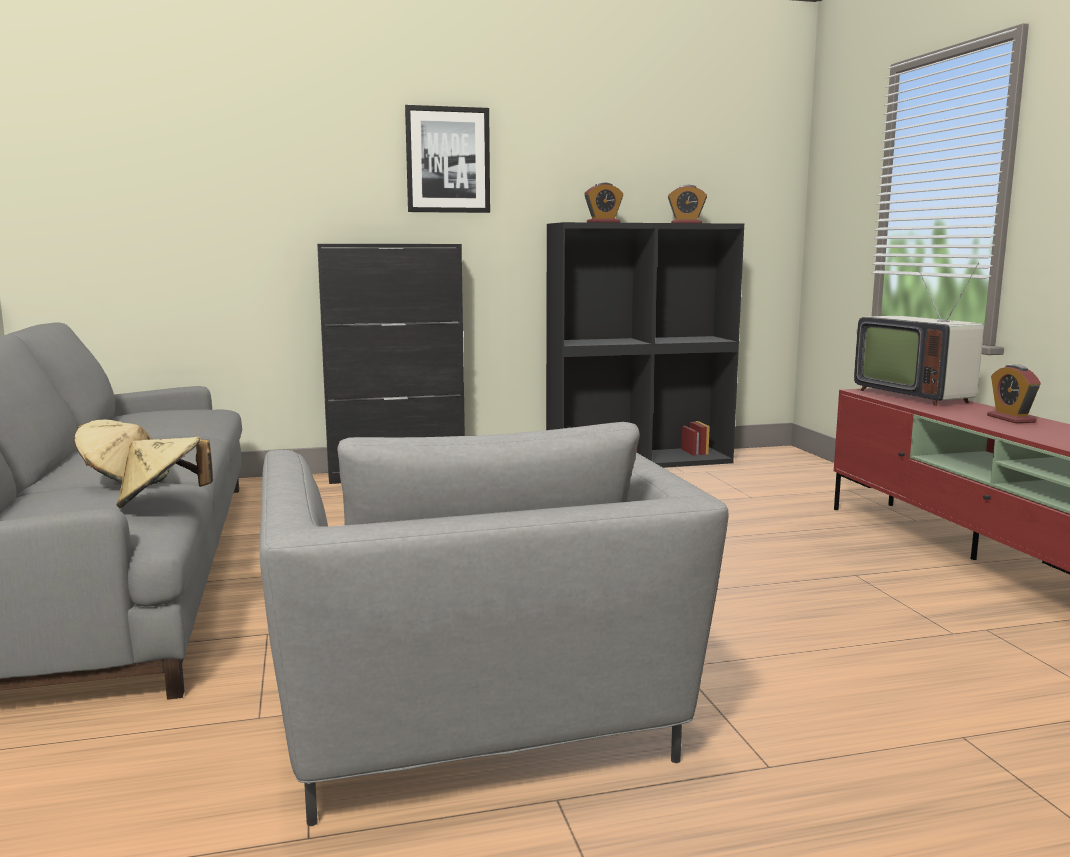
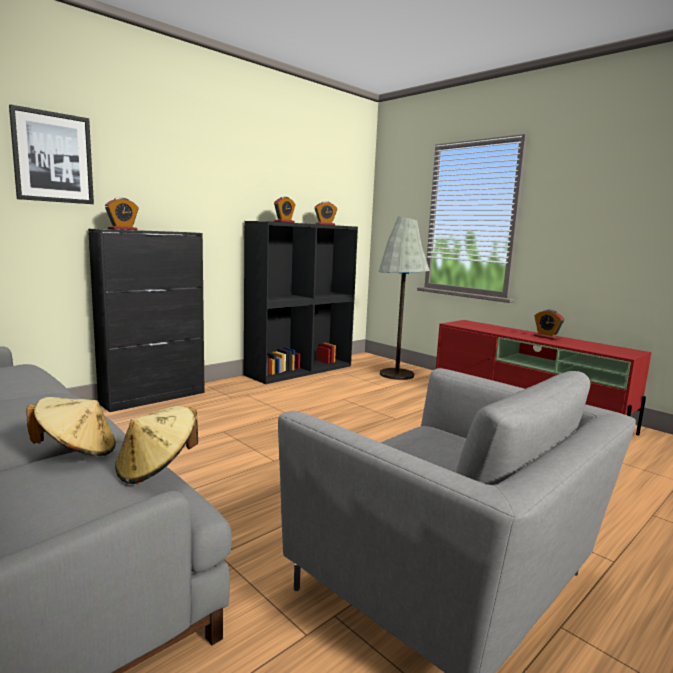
camera: 30 degrees left, 0 degrees up
picture [405,105,490,213] -> picture moved to [9,104,94,204]
television [854,263,984,406] -> none
none -> alarm clock [105,198,138,230]
none -> grey floor lamp [379,216,430,380]

